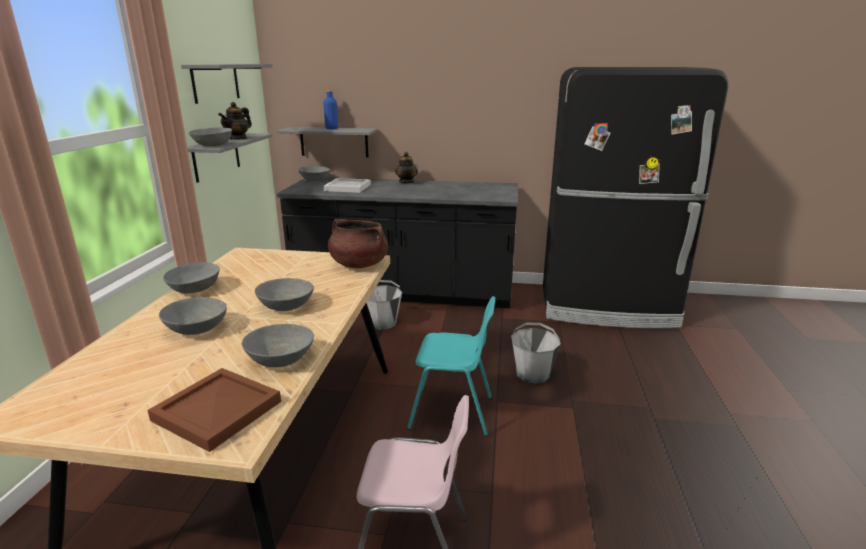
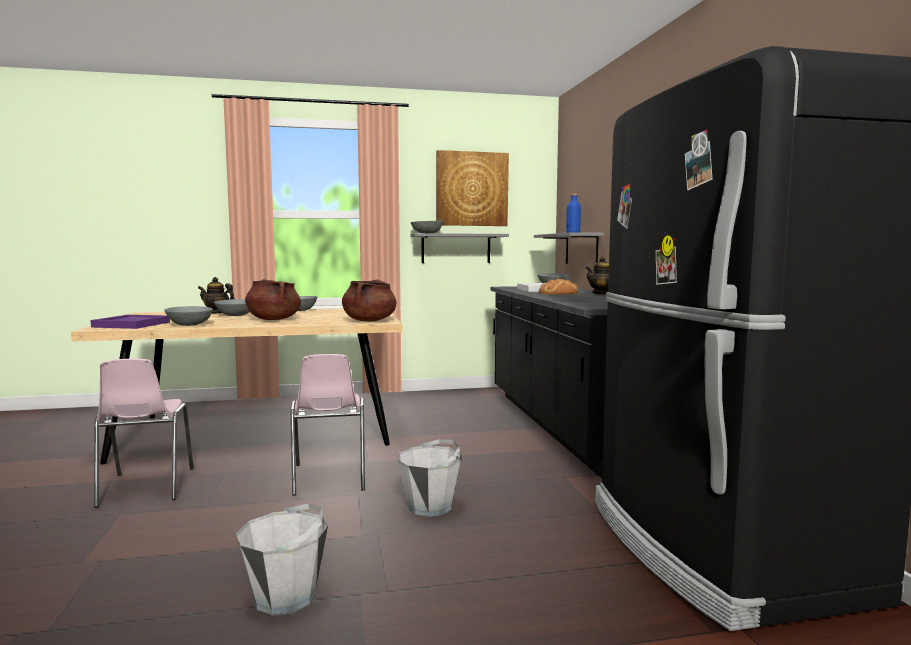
camera: 70 degrees right, 15 degrees down
brown tray [148,368,281,452] -> purple tray [91,315,170,329]
grey shelf [181,64,273,104] -> picture [436,150,509,226]
teapot [218,102,252,140] -> teapot moved to [198,277,235,314]
grey bowl [254,278,314,311] -> brown cooking pot [245,279,301,320]
grey bucket [366,280,402,330] -> grey bucket moved to [236,503,328,615]
turquoise chair [407,296,495,436] -> pink chair [290,354,365,496]
none -> bread [538,279,578,294]

